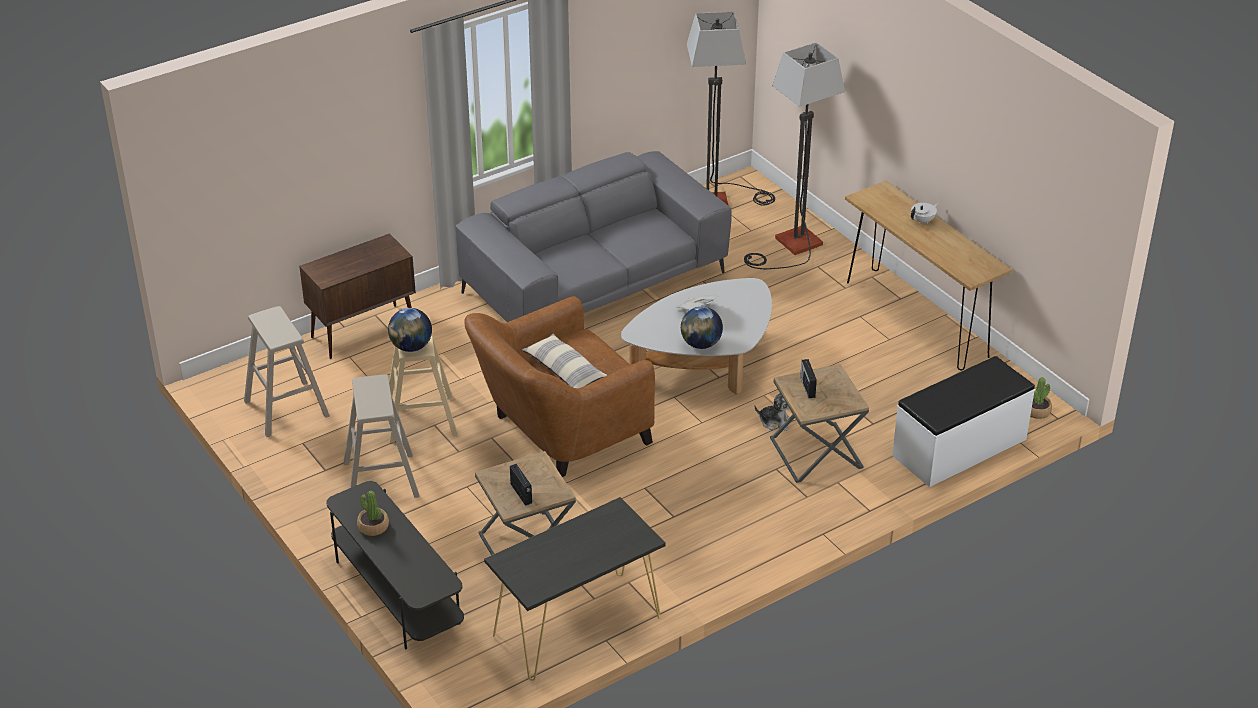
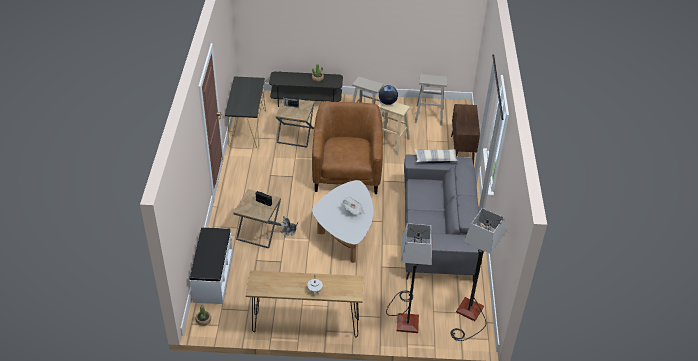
camera: 125 degrees right, 5 degrees up
pillow [522,334,607,388] -> pillow moved to [414,149,458,163]
globe [681,307,723,349] -> none

